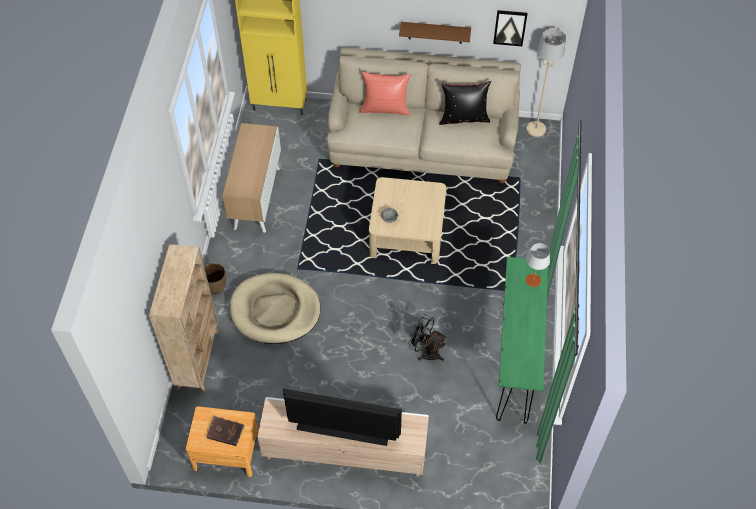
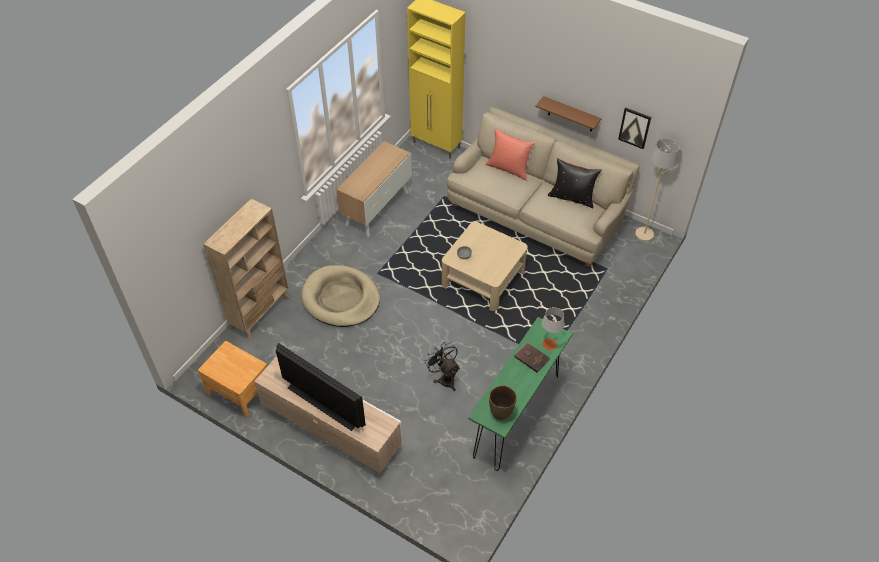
camera: 25 degrees right, 5 degrees down
brown vase [204,263,226,295] -> brown vase moved to [489,385,517,420]
brown book [206,416,244,446] -> brown book moved to [514,342,550,373]

